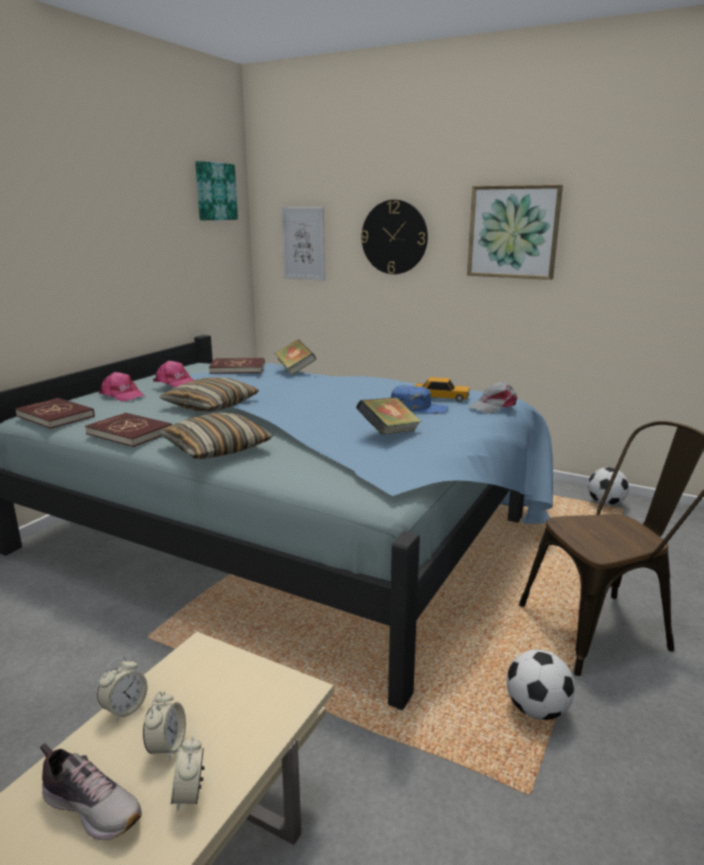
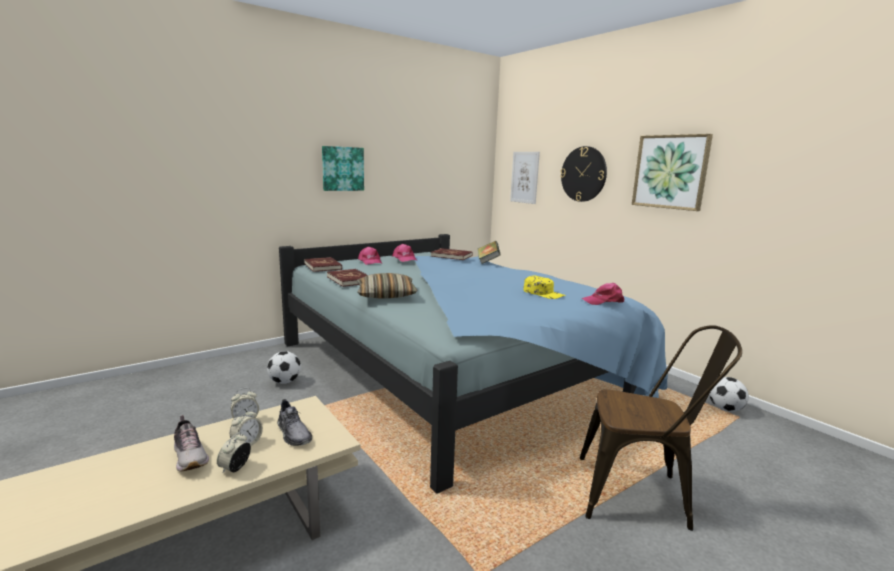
camera: 25 degrees right, 5 degrees down
pillow [159,377,259,411] -> none
picture [195,161,238,220] -> picture moved to [322,146,364,191]
book [356,397,422,435] -> none
blue cap [391,385,449,414] -> yellow cap [523,275,566,299]
toy car [414,377,469,402] -> none
grey cap [469,381,517,414] -> pink cap [582,283,624,305]
football [506,649,575,720] -> football moved to [267,351,301,384]
none -> grey shoe [277,399,312,446]

